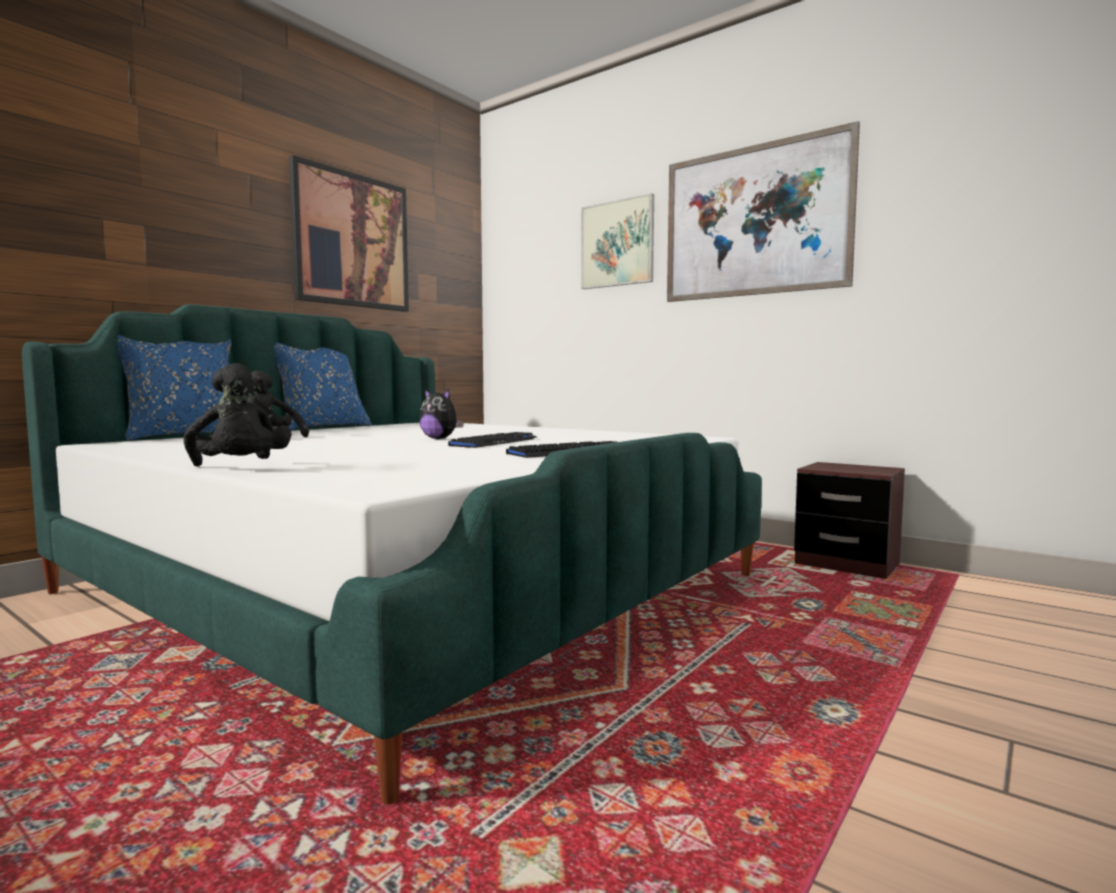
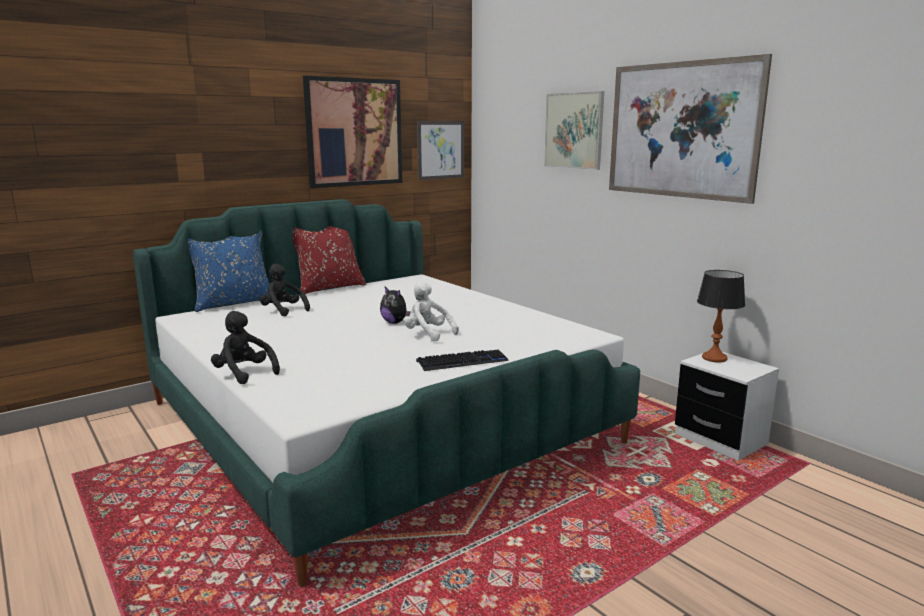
camera: 15 degrees right, 10 degrees up
black plush toy [184,363,292,467] -> black plush toy turned 150 degrees clockwise [211,311,280,384]
blue pillow [274,343,372,430] -> red pillow [293,226,366,294]
keyboard [448,432,537,448] -> white plush toy [405,281,459,342]
brown nightstand [794,462,905,579] -> white nightstand [675,352,779,461]
none -> picture [417,121,464,180]
none -> table lamp [697,270,745,363]

